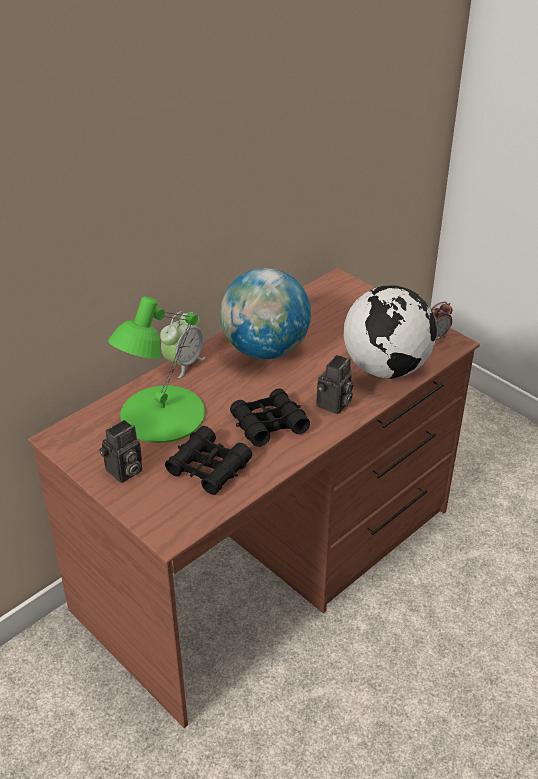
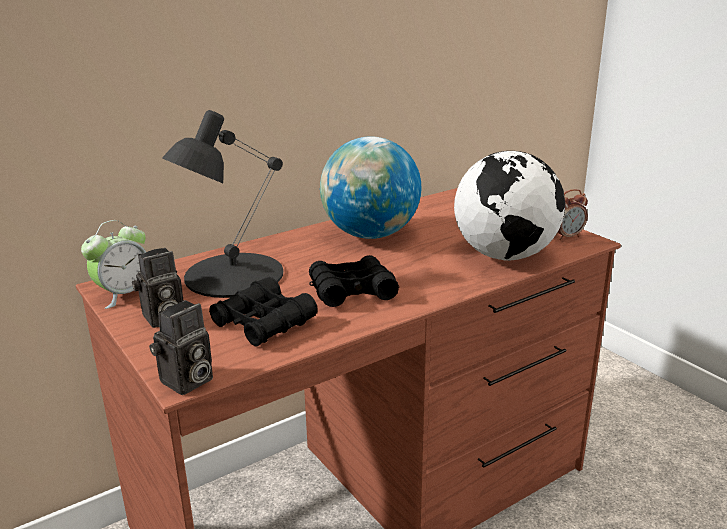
camera: 10 degrees right, 15 degrees down
green table lamp [108,296,205,443] -> black table lamp [162,110,283,298]
alarm clock [160,311,205,378] -> alarm clock moved to [81,220,146,309]
camera [316,355,353,414] -> camera moved to [149,300,213,395]

